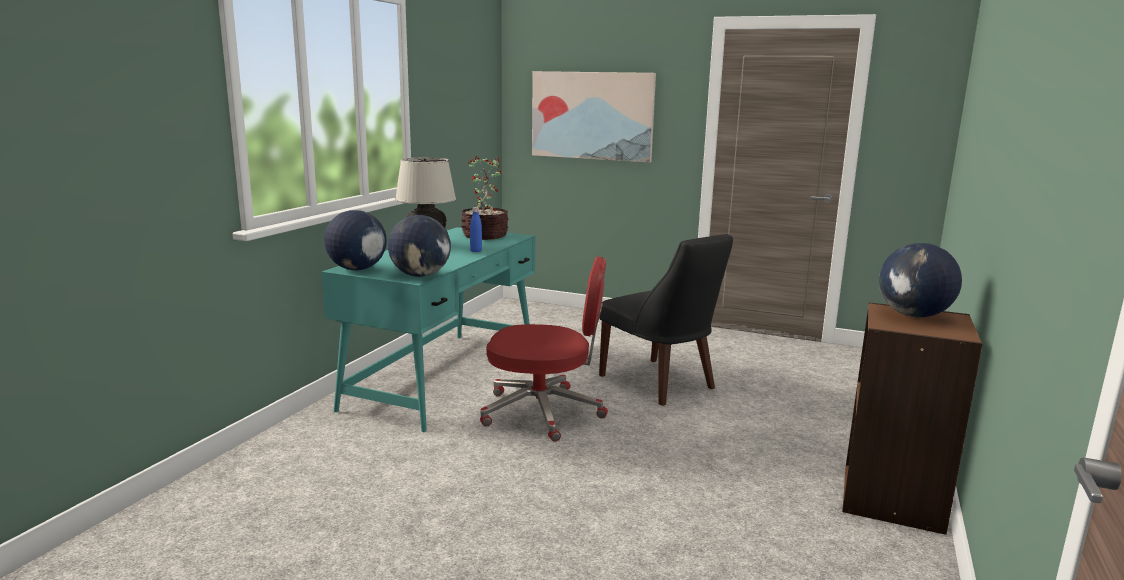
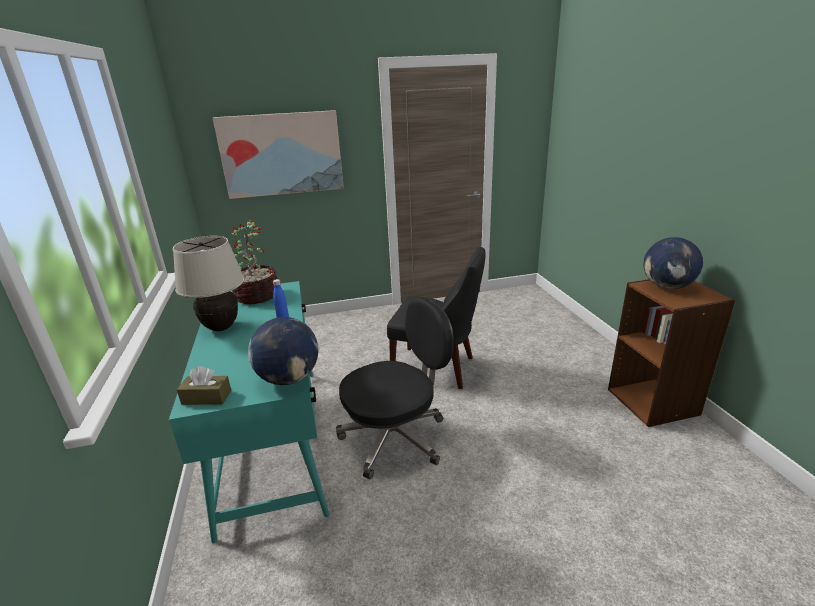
camera: 35 degrees left, 10 degrees up
globe [324,210,387,270] -> brown tissue box [177,366,231,405]
red office chair [480,256,608,442] -> black office chair [336,298,454,479]

